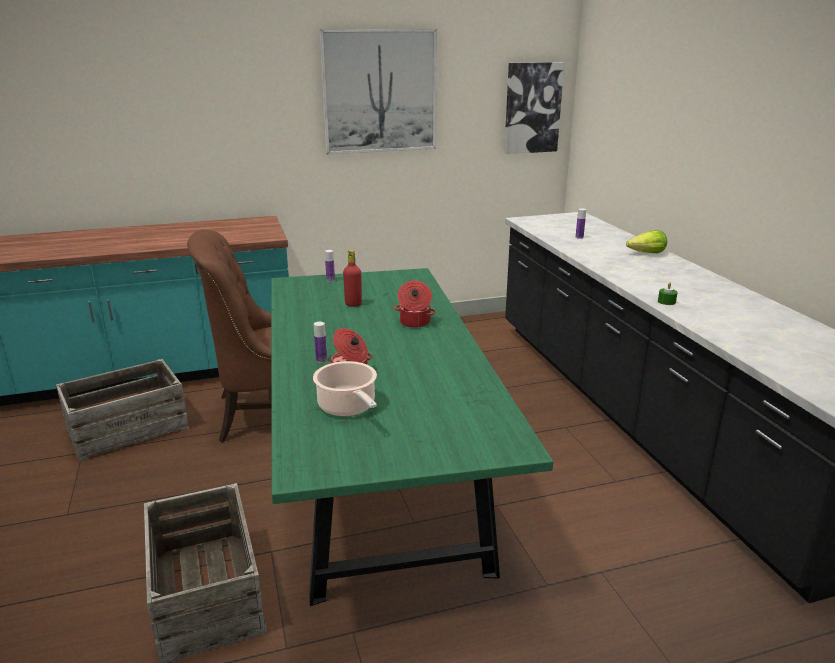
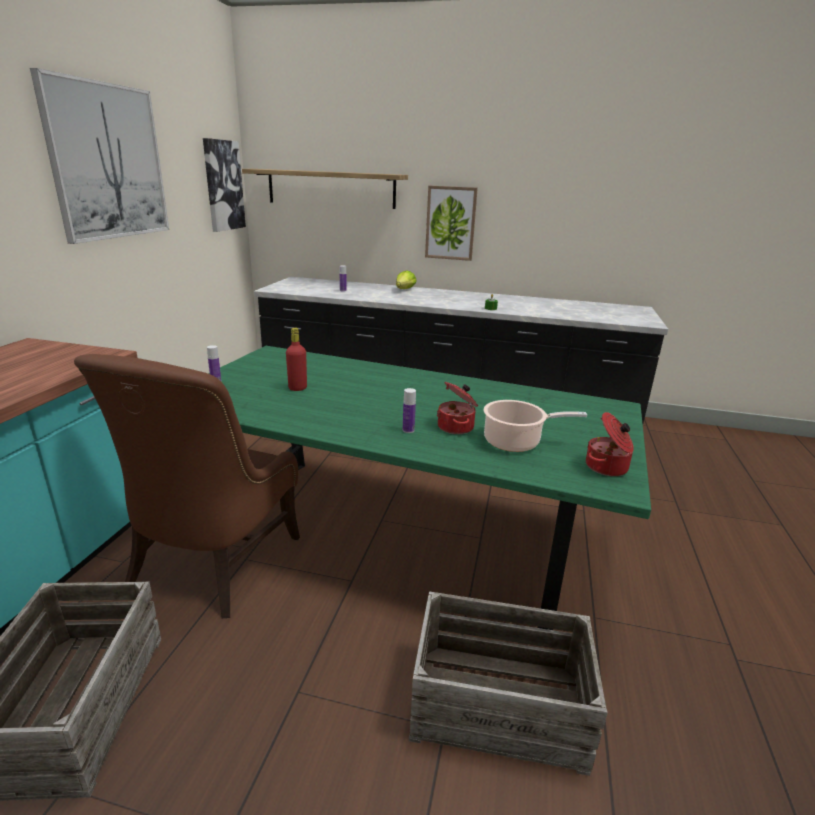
camera: 60 degrees left, 0 degrees up
cooking pot [394,280,436,328] -> cooking pot moved to [586,412,634,476]
none -> shelf [242,169,408,209]
none -> picture [425,186,478,261]

